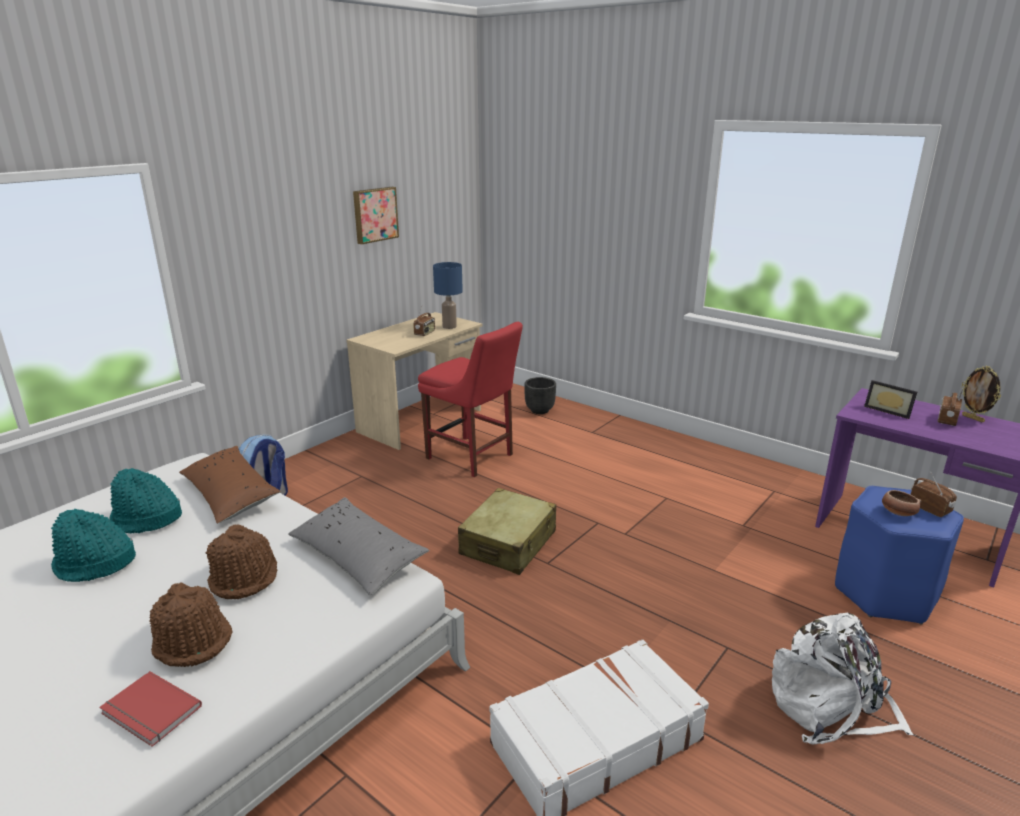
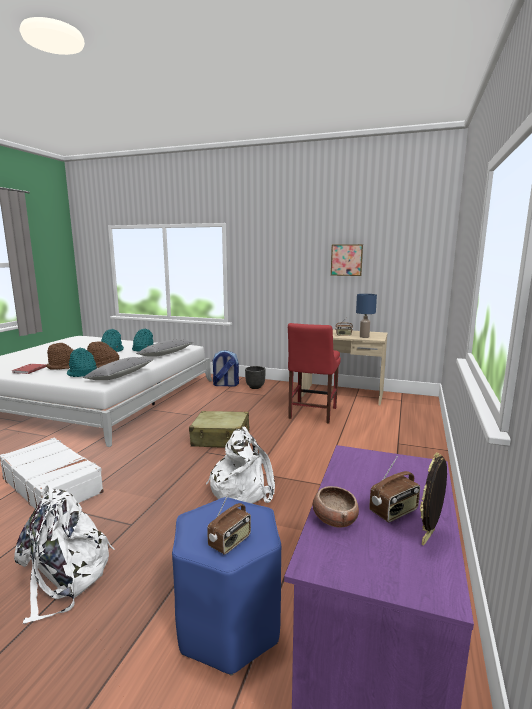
camera: 70 degrees right, 10 degrees down
brown pillow [179,446,281,524] -> grey pillow [136,339,193,357]
black planter [524,377,556,414] -> black planter moved to [245,366,266,389]
picture frame [864,380,917,419] -> none
bowl [882,490,921,516] -> bowl moved to [313,486,359,528]
radio [938,388,963,426] -> radio turned 135 degrees clockwise [369,456,420,522]
none -> turquoise hat [67,347,97,377]
none -> white backpack [206,426,275,504]

